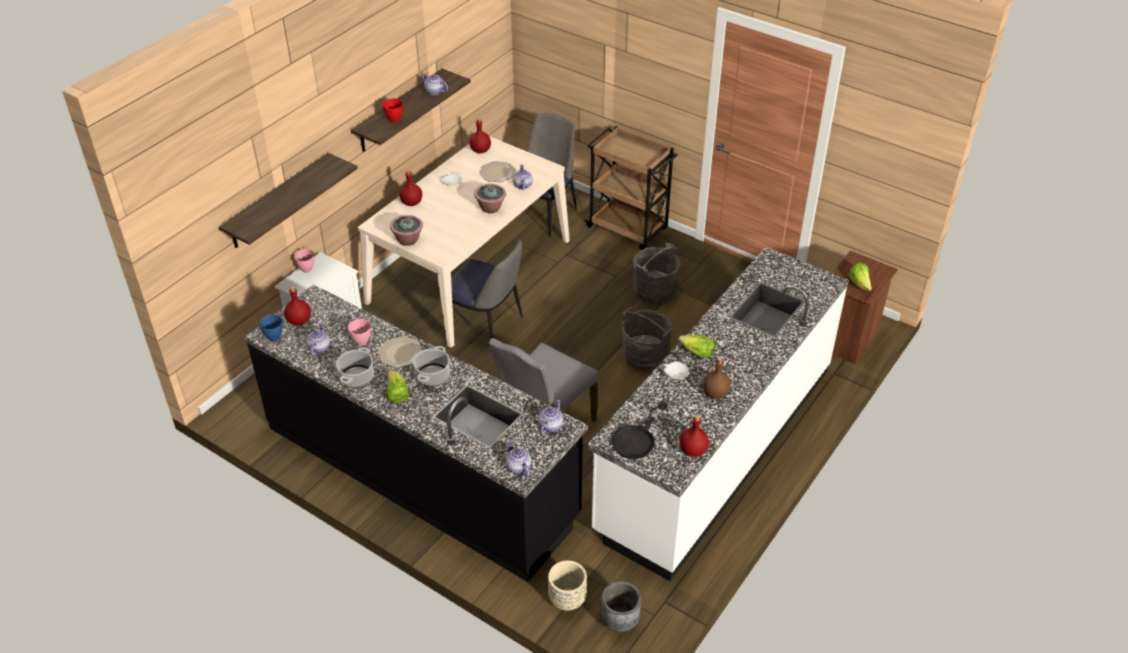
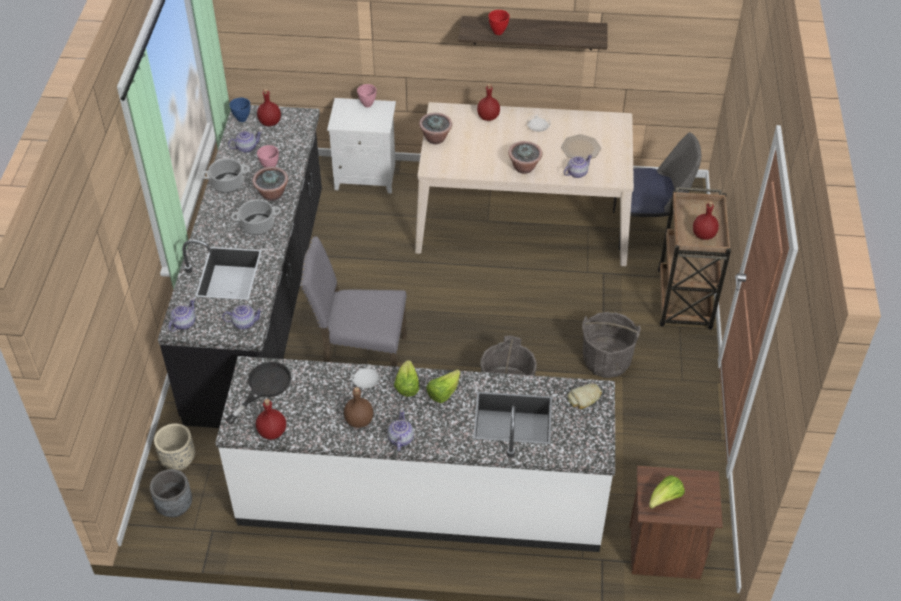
camera: 60 degrees right, 5 degrees up
shelf [219,153,358,248] -> none
plate [378,336,423,368] -> potted plant [253,167,288,201]
lettuce [386,370,409,403] -> lettuce moved to [426,369,460,403]
teapot [420,74,448,95] -> teapot moved to [387,410,414,451]
chair [442,239,523,338] -> none
red bottle [469,118,491,154] -> red bottle moved to [693,202,719,240]
black frying pan [612,402,668,459] -> black frying pan turned 120 degrees clockwise [226,362,291,424]
none -> bread [567,384,602,409]

